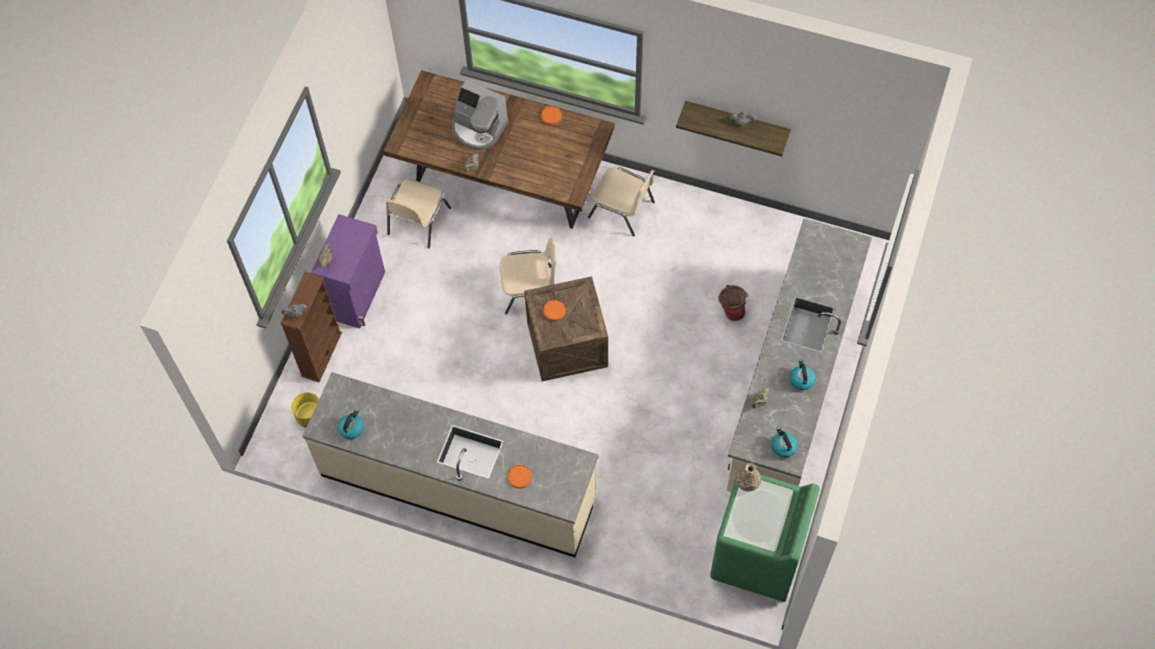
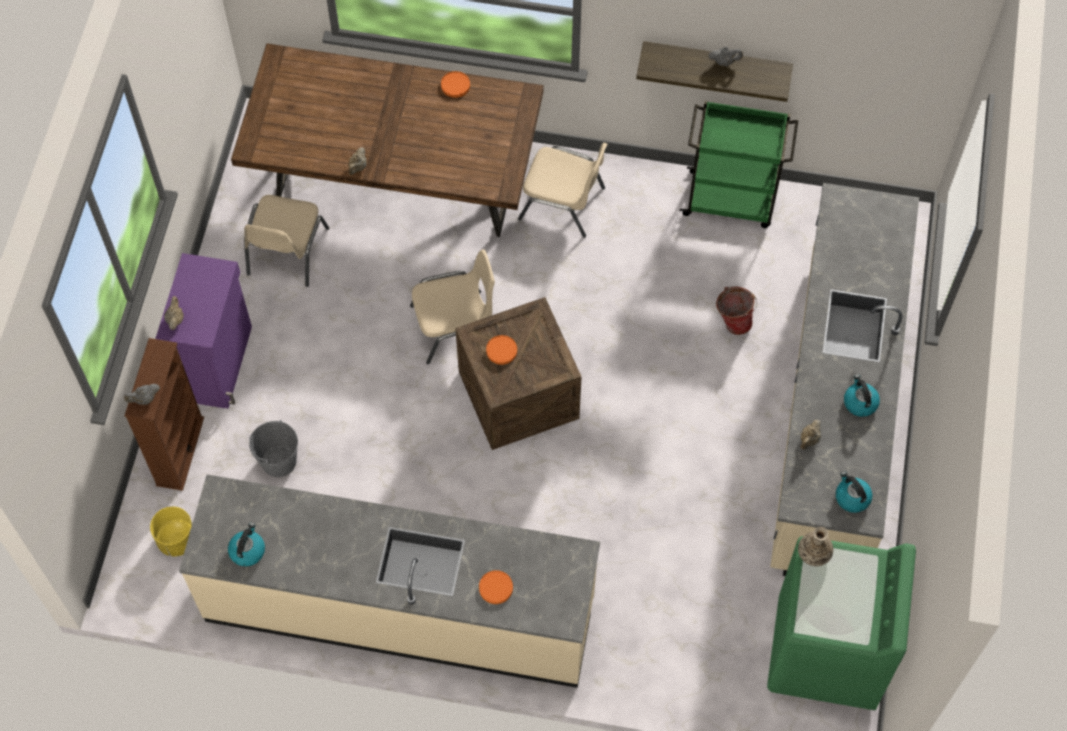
camera: 10 degrees left, 0 degrees up
coffee machine [452,80,509,150] -> none
none -> grey bucket [249,420,298,477]
none -> green cart [680,101,798,228]

